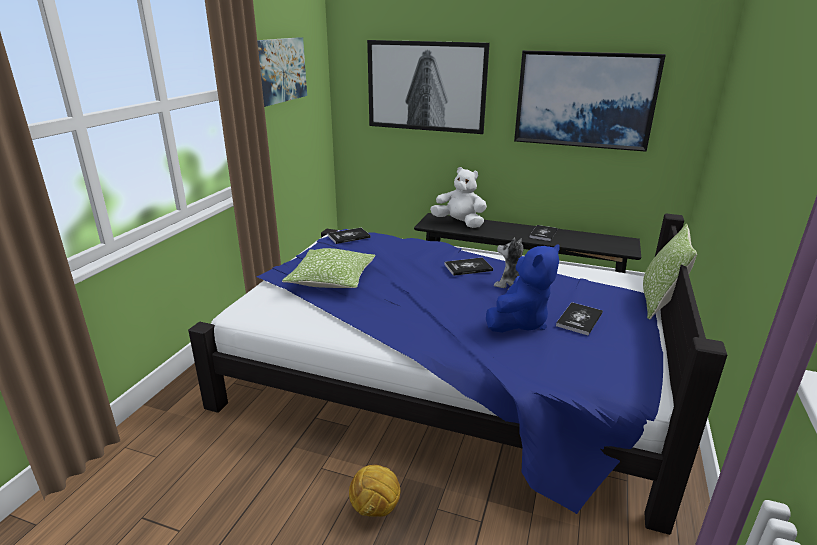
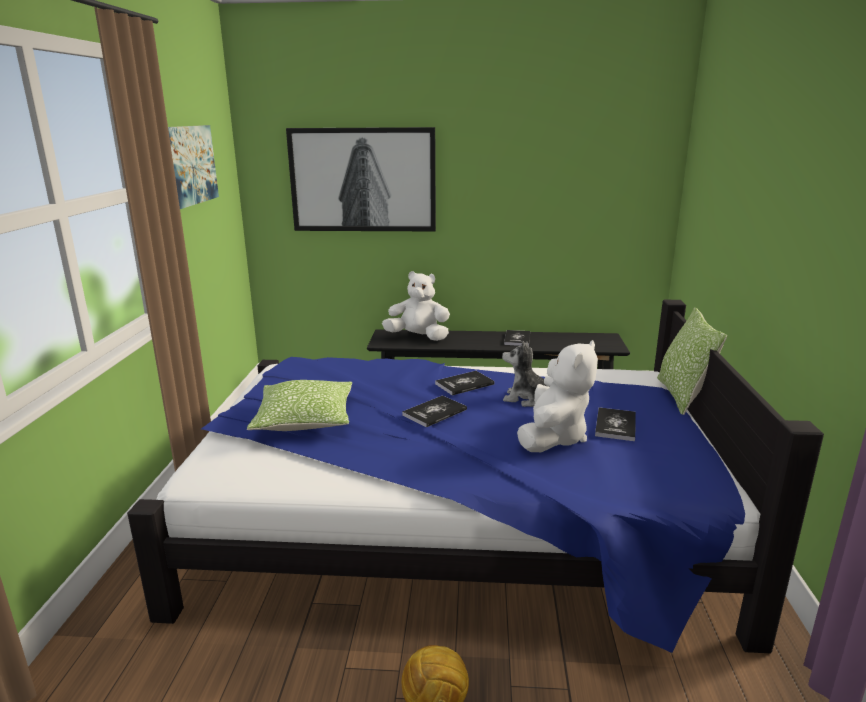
camera: 15 degrees left, 5 degrees down
book [327,228,371,244] -> book moved to [402,395,467,427]
blue plush toy [486,244,560,333] -> white plush toy [517,340,598,452]
picture [514,50,666,152] -> none

